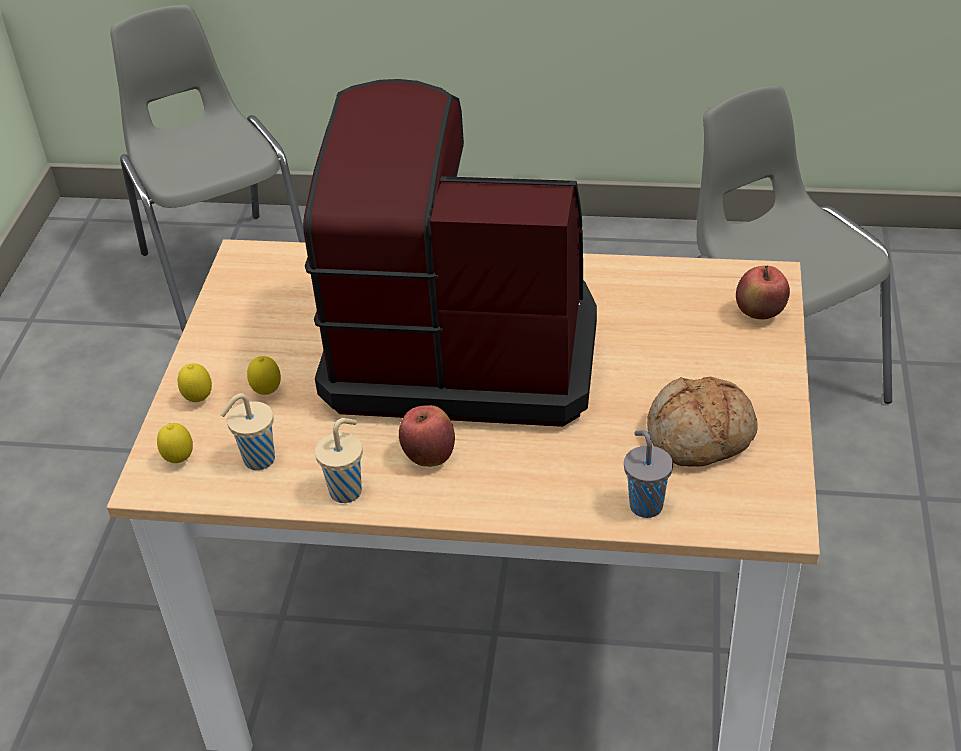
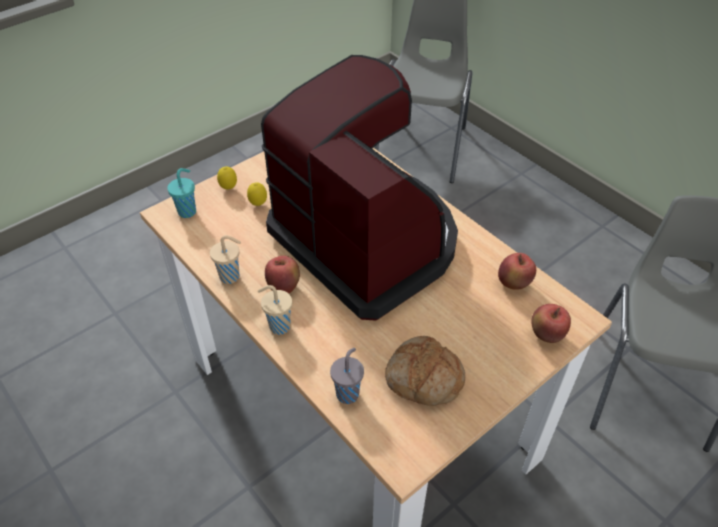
camera: 40 degrees right, 5 degrees up
lemon [157,423,193,463] -> turquoise cup [167,168,196,218]
beige cup [220,393,275,470] -> beige cup moved to [258,285,292,335]
none -> apple [498,253,536,290]

